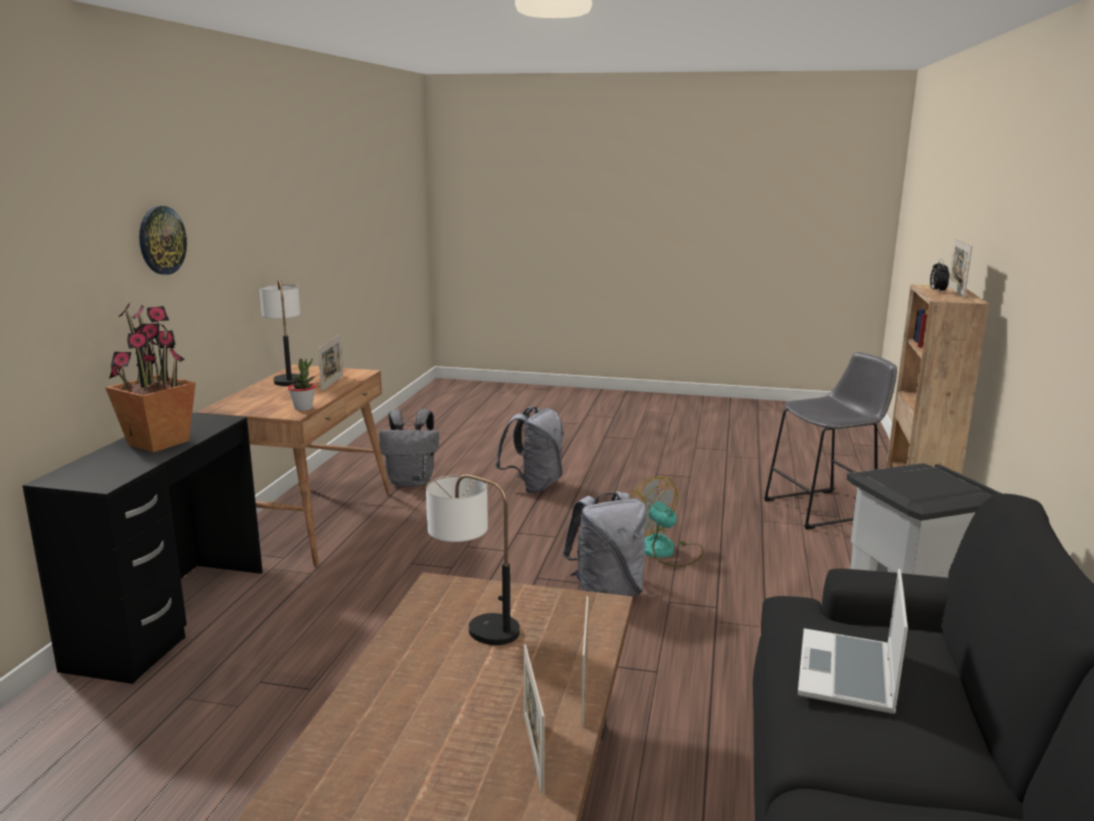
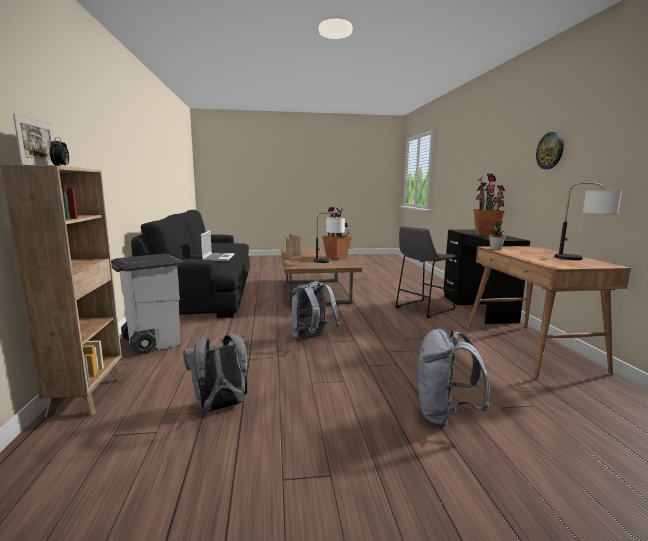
camera: 160 degrees right, 5 degrees down
picture frame [318,335,343,392] -> none
grey backpack [379,409,439,487] -> grey backpack moved to [183,334,248,412]
fan [629,477,704,567] -> none
grey stool [763,352,897,530] -> grey stool moved to [395,226,456,318]
none -> potted plant [322,206,352,259]

